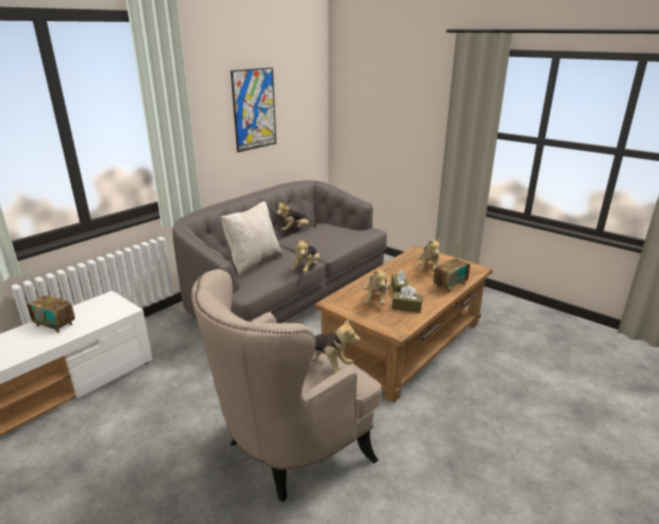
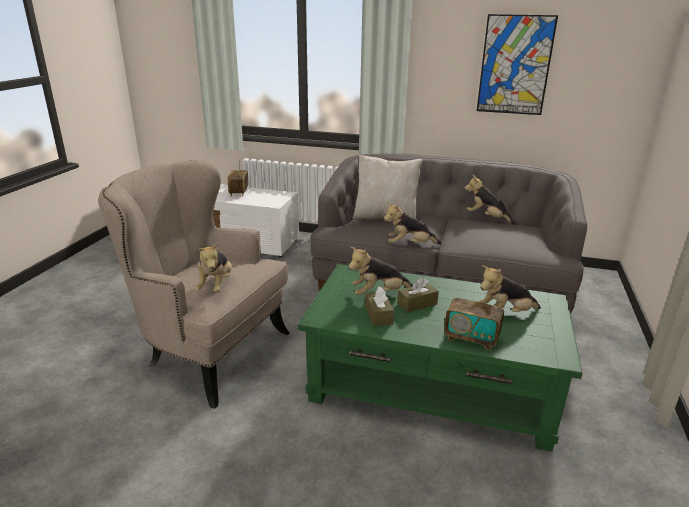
camera: 65 degrees right, 0 degrees up
brown coffee table [314,246,493,403] -> green coffee table [298,264,583,452]

